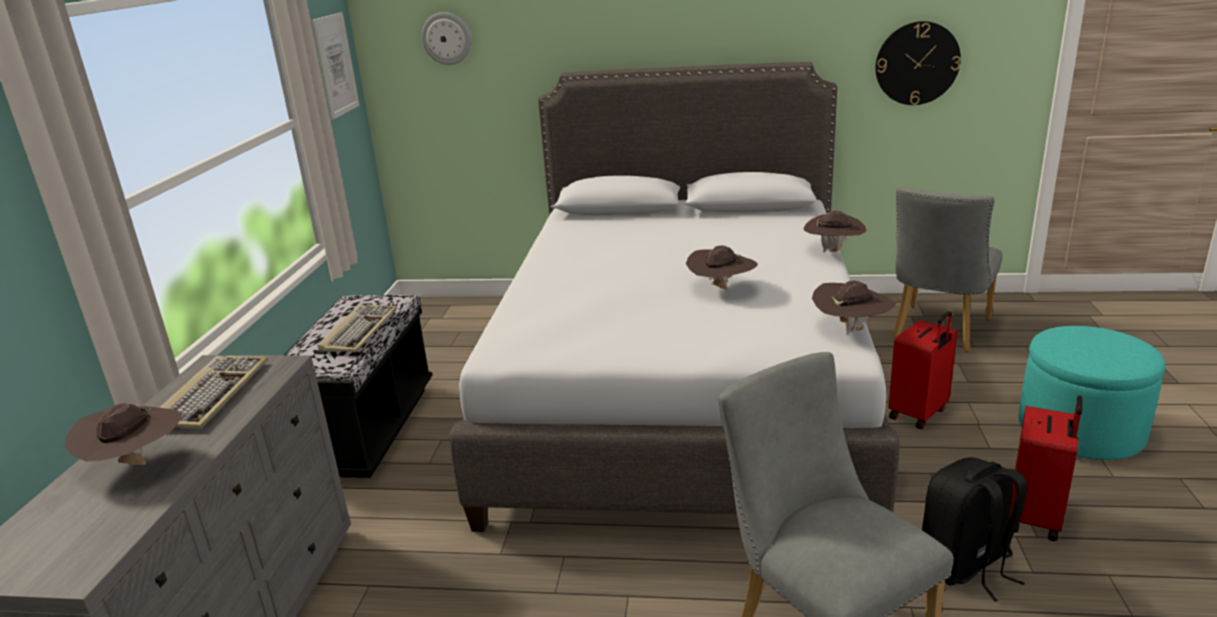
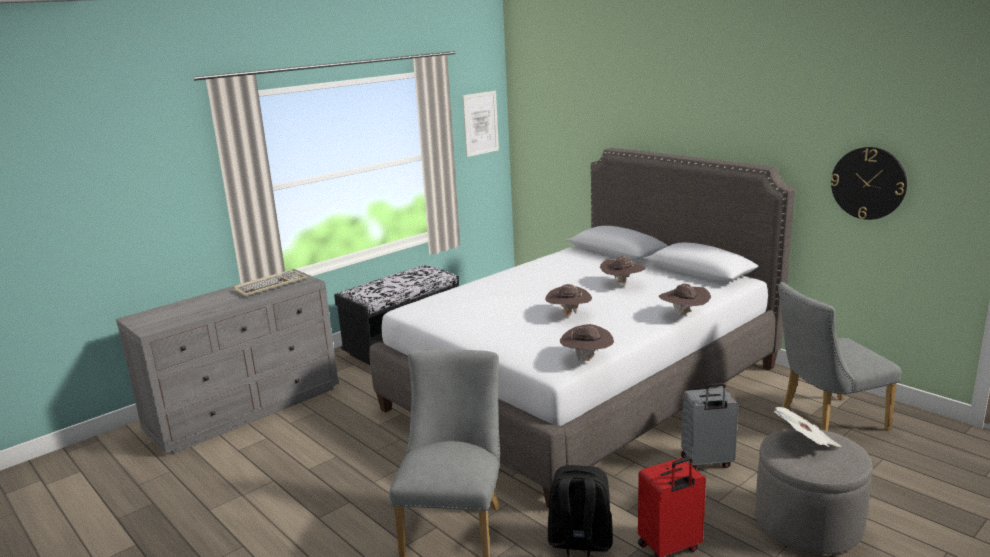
camera: 40 degrees right, 5 degrees down
brown hat [64,403,182,465] -> brown hat moved to [600,256,646,285]
keyboard [318,304,397,352] -> none
wall clock [422,12,471,65] -> none
red suitcase [888,311,958,429] -> grey suitcase [681,383,739,469]
turquoise ottoman [1019,326,1165,460] -> grey ottoman [755,428,873,554]
none -> newspaper [774,407,841,447]

